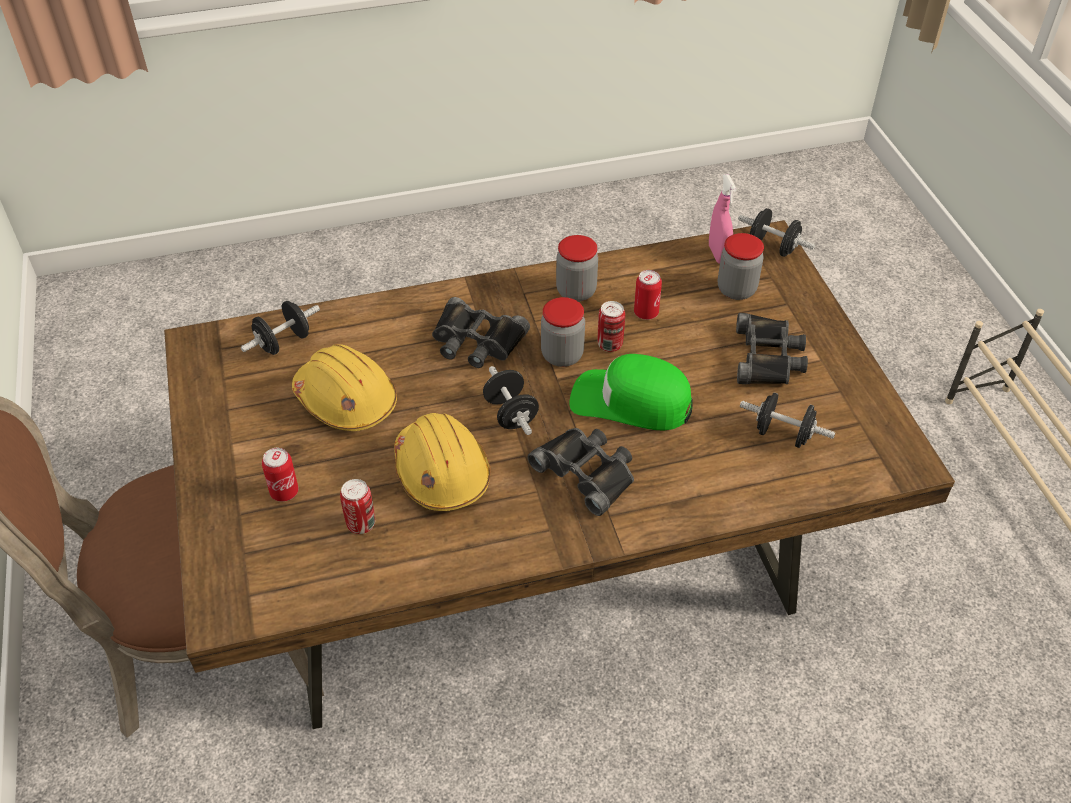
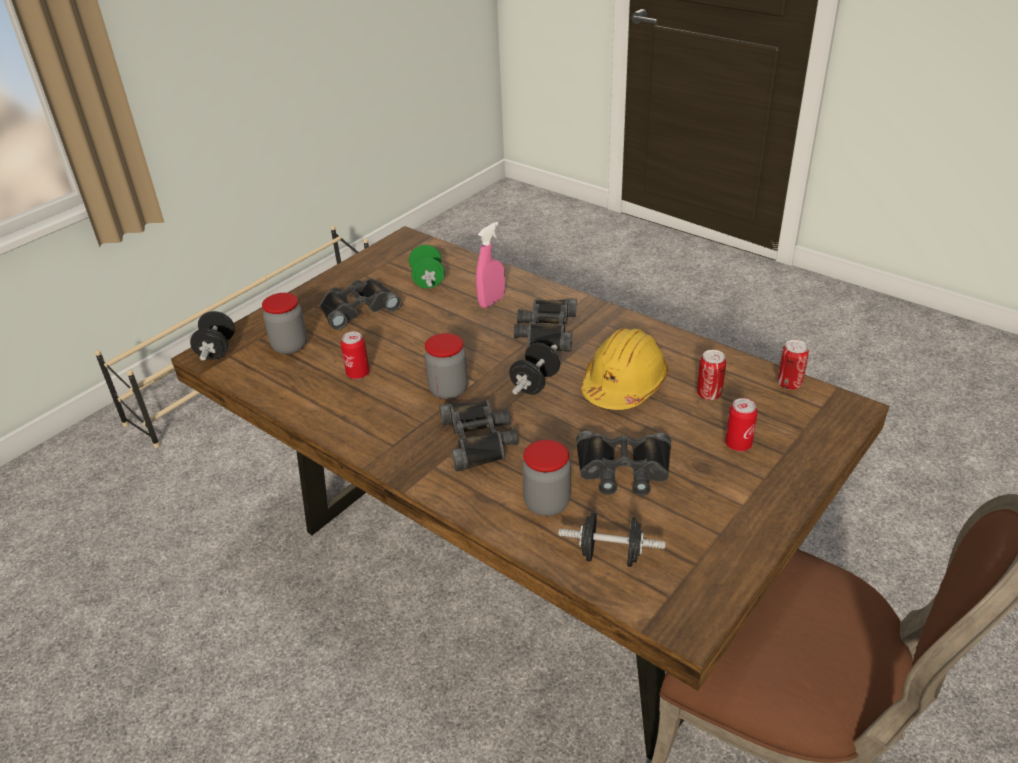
camera: 125 degrees left, 10 degrees down
yellow hard hat [292,344,397,431] -> black binoculars [576,431,671,496]
jar [556,235,598,302] -> jar moved to [522,440,571,516]
green cap [570,354,693,430] -> none
can [598,301,625,352] -> can moved to [777,340,809,390]
pink spray bottle [709,174,737,264] -> pink spray bottle moved to [476,222,505,308]
black dumbbell [740,393,835,448] -> green dumbbell [409,245,445,288]

